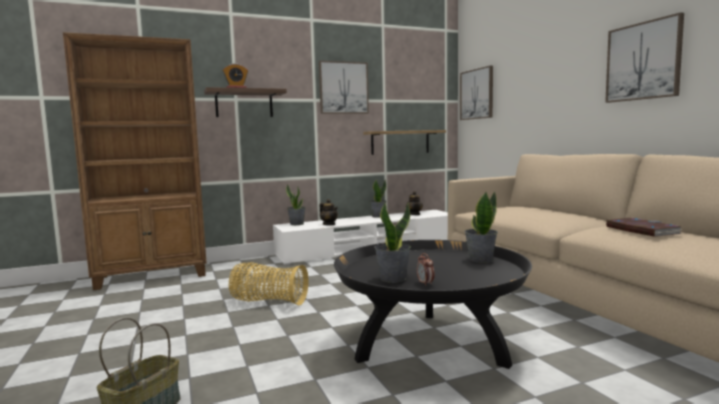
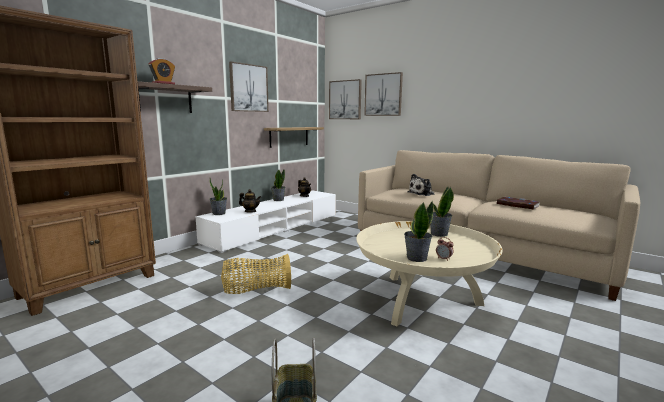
camera: 30 degrees left, 5 degrees up
black coffee table [334,240,532,369] -> beige coffee table [356,221,503,326]
picture [605,12,684,103] -> picture moved to [364,72,403,116]
none -> plush toy [408,174,434,196]

